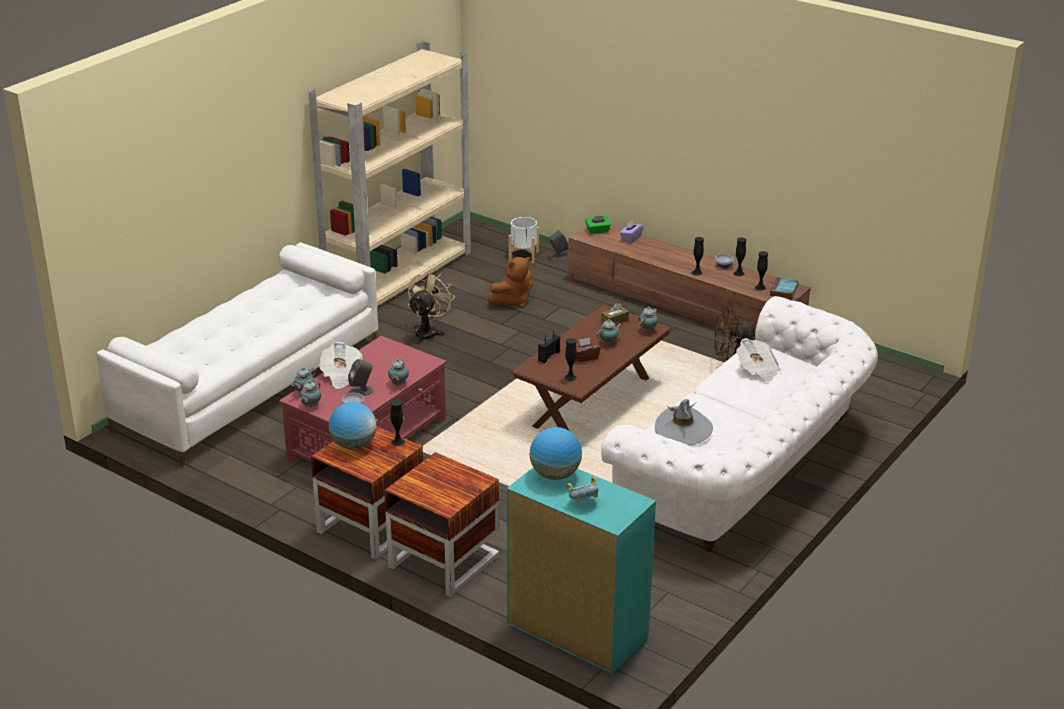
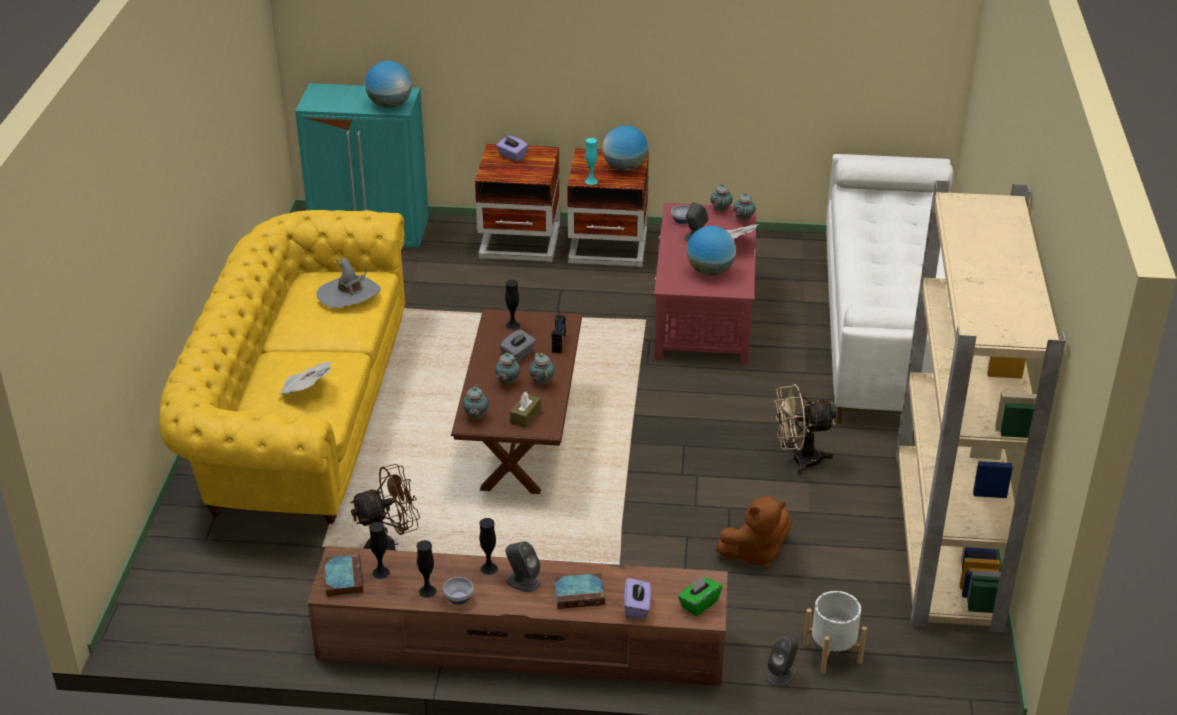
camera: 150 degrees right, 5 degrees up
teapot [388,359,409,385] -> teapot moved to [529,352,555,385]
black vase [390,400,405,446] -> turquoise vase [585,138,598,185]
beige fan [408,270,455,344] -> beige fan turned 90 degrees clockwise [774,384,836,475]
brown plush toy [488,257,533,307] -> brown plush toy turned 135 degrees counterclockwise [716,496,792,568]
bowl [567,476,599,502] -> none
brown tissue box [576,338,601,363] -> grey tissue box [500,329,536,362]
white sofa [601,296,878,552] -> yellow sofa [159,210,405,524]
none -> purple tissue box [496,135,528,162]
none -> grey speaker [506,541,540,592]
none -> book [554,573,605,609]
none -> globe [687,226,736,275]

